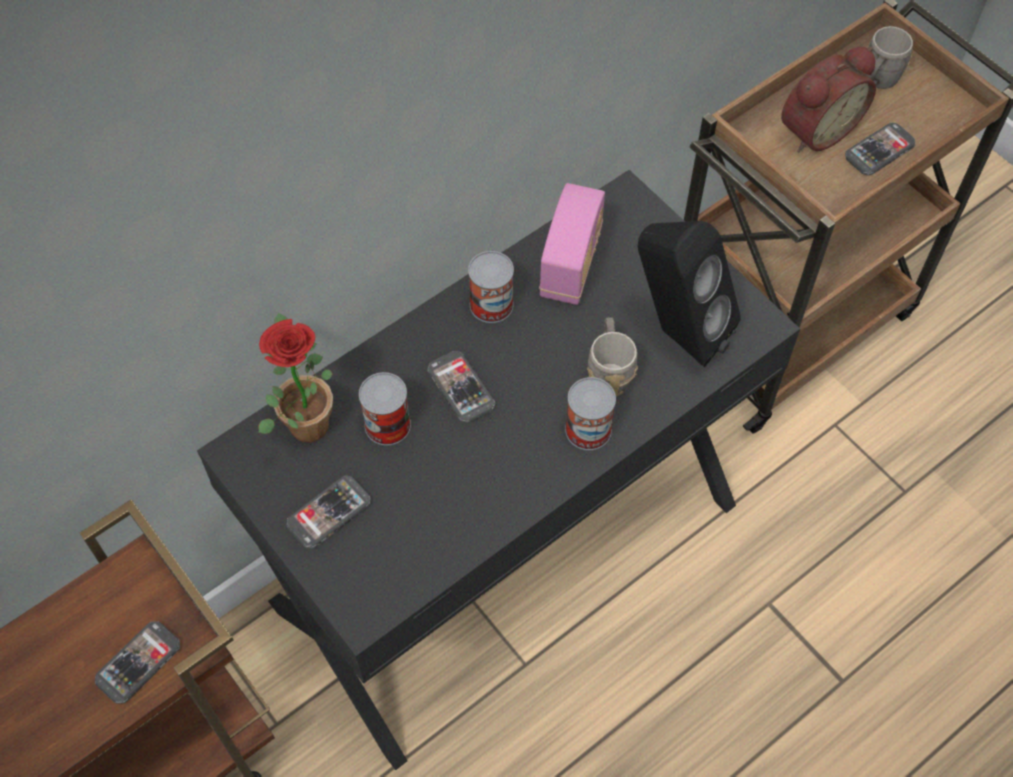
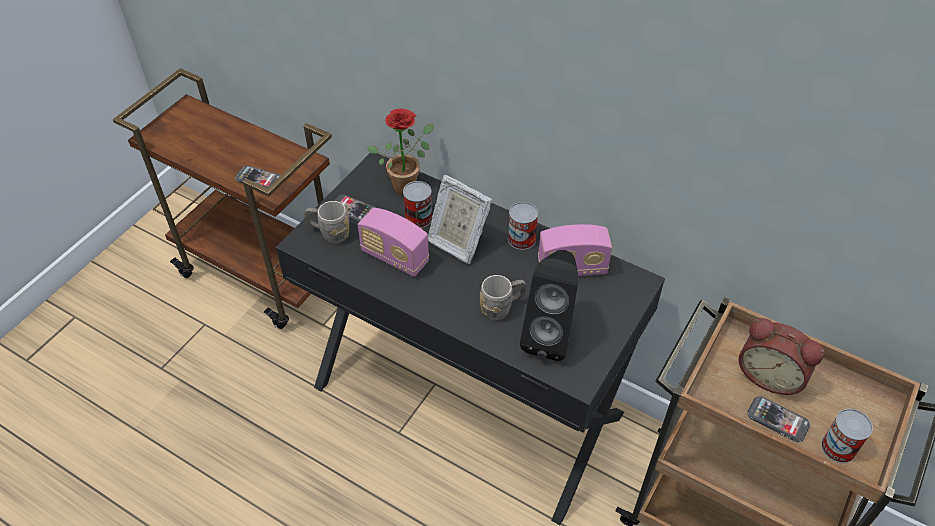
camera: 70 degrees right, 10 degrees down
phone [427,351,496,423] -> picture frame [428,175,492,264]
can [565,377,616,450] -> can moved to [821,409,873,463]
grey mug [867,26,913,89] -> grey mug moved to [304,201,349,244]
none -> radio [358,208,429,277]

